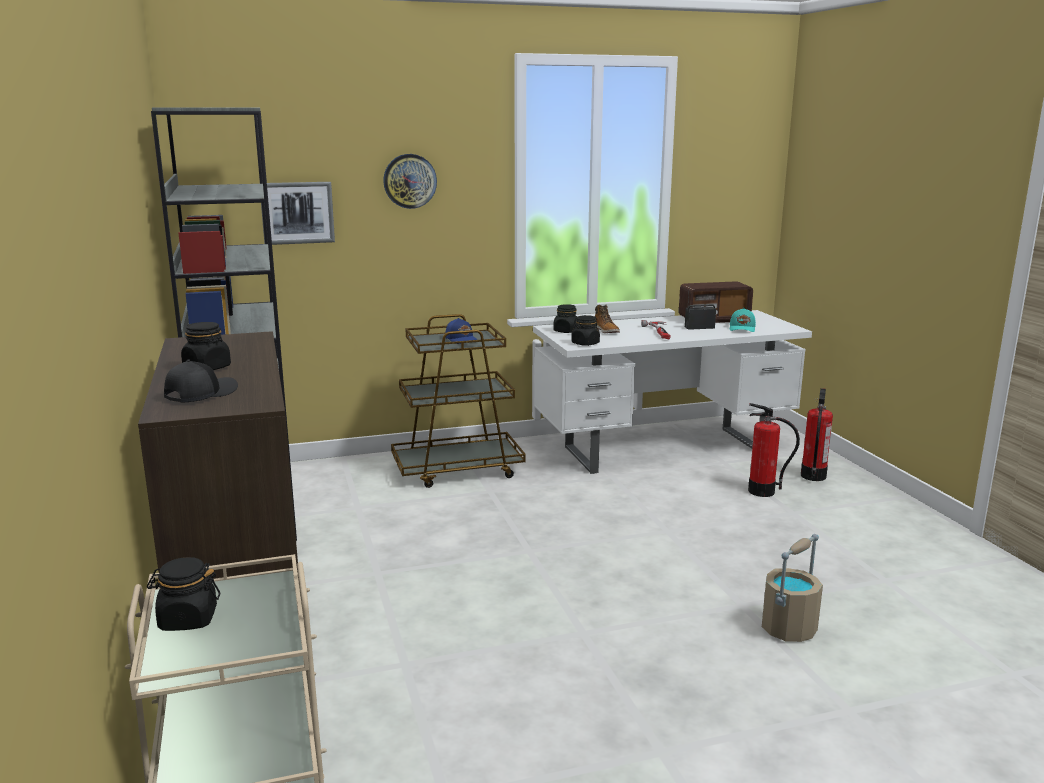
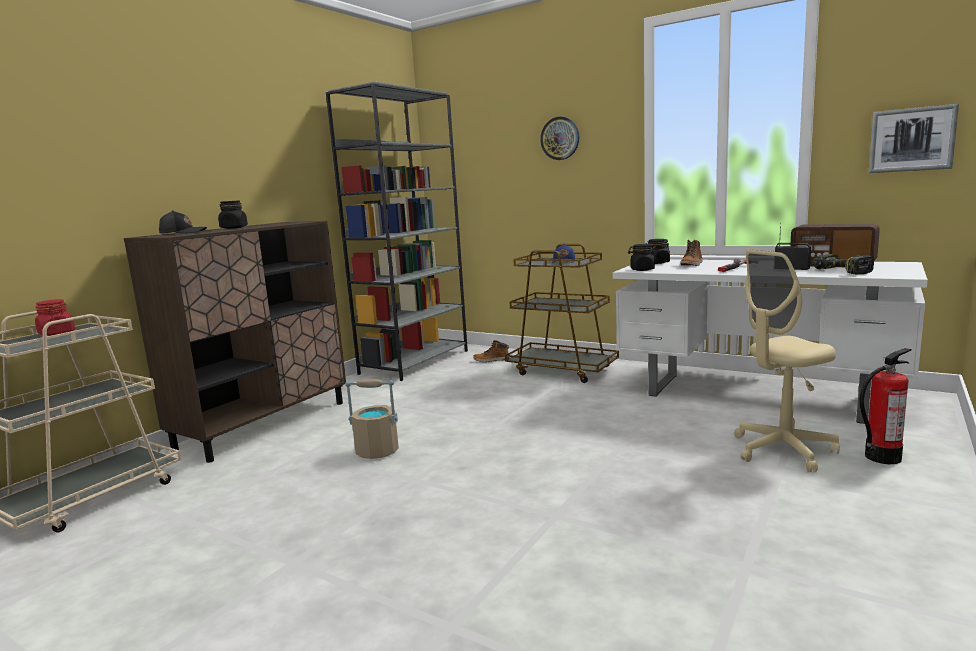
camera: 50 degrees right, 5 degrees down
black jar [147,557,220,631] -> red jar [35,299,75,336]
picture [259,182,335,245] -> picture moved to [869,104,959,173]
turquoise cap [730,308,756,332] -> power drill [812,254,874,274]
fire extinguisher [748,403,800,497] -> beige office chair [734,250,840,472]
beige bucket [762,534,823,642] -> beige bucket moved to [345,379,399,459]
none -> boot [473,340,509,362]

